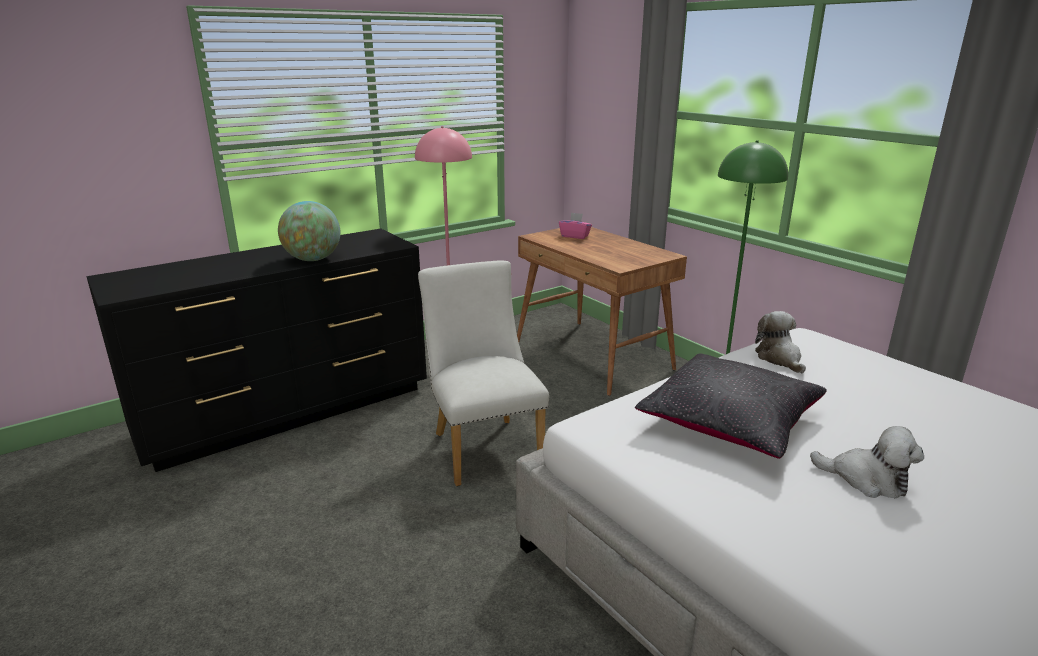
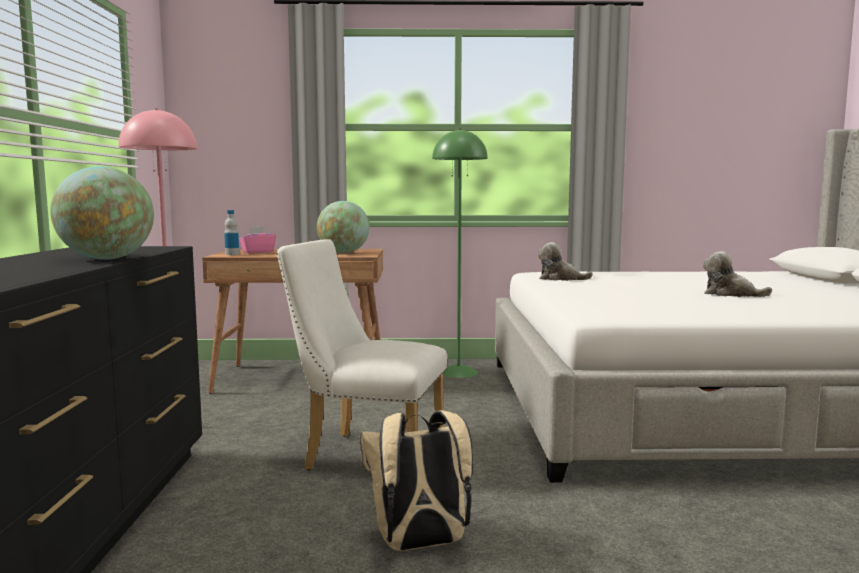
camera: 55 degrees left, 15 degrees down
black pillow [635,353,827,459] -> none
plush toy [810,426,924,498] -> plush toy turned 120 degrees counterclockwise [703,251,772,297]
none -> bottle [224,210,239,255]
none -> globe [317,201,369,253]
none -> beige backpack [360,410,473,551]

